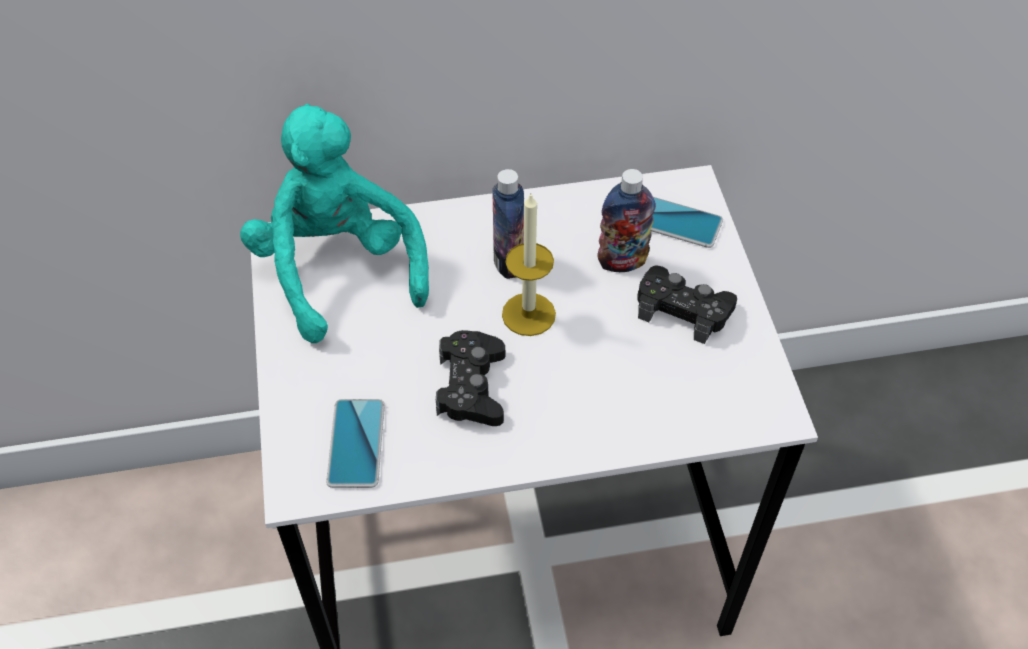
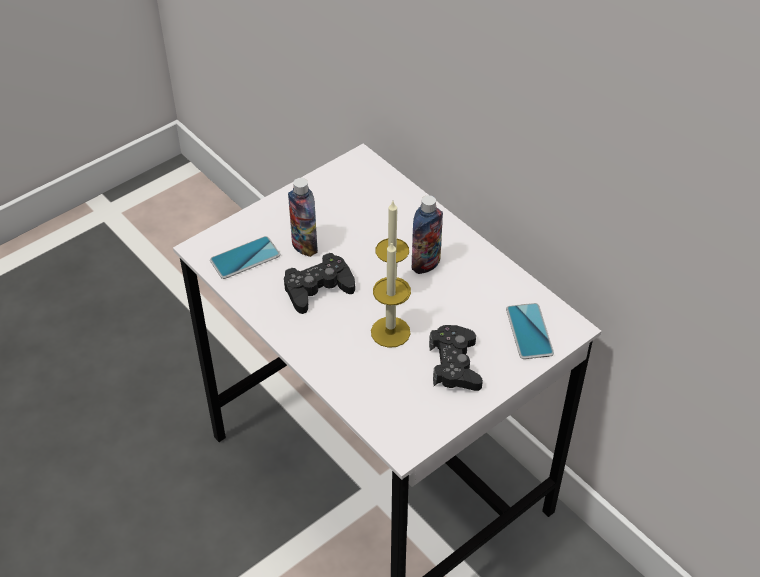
camera: 60 degrees right, 5 degrees down
turquoise plush toy [240,104,429,343] -> none
bottle [597,169,656,272] -> bottle moved to [288,178,318,257]
none -> candle [371,241,410,348]

